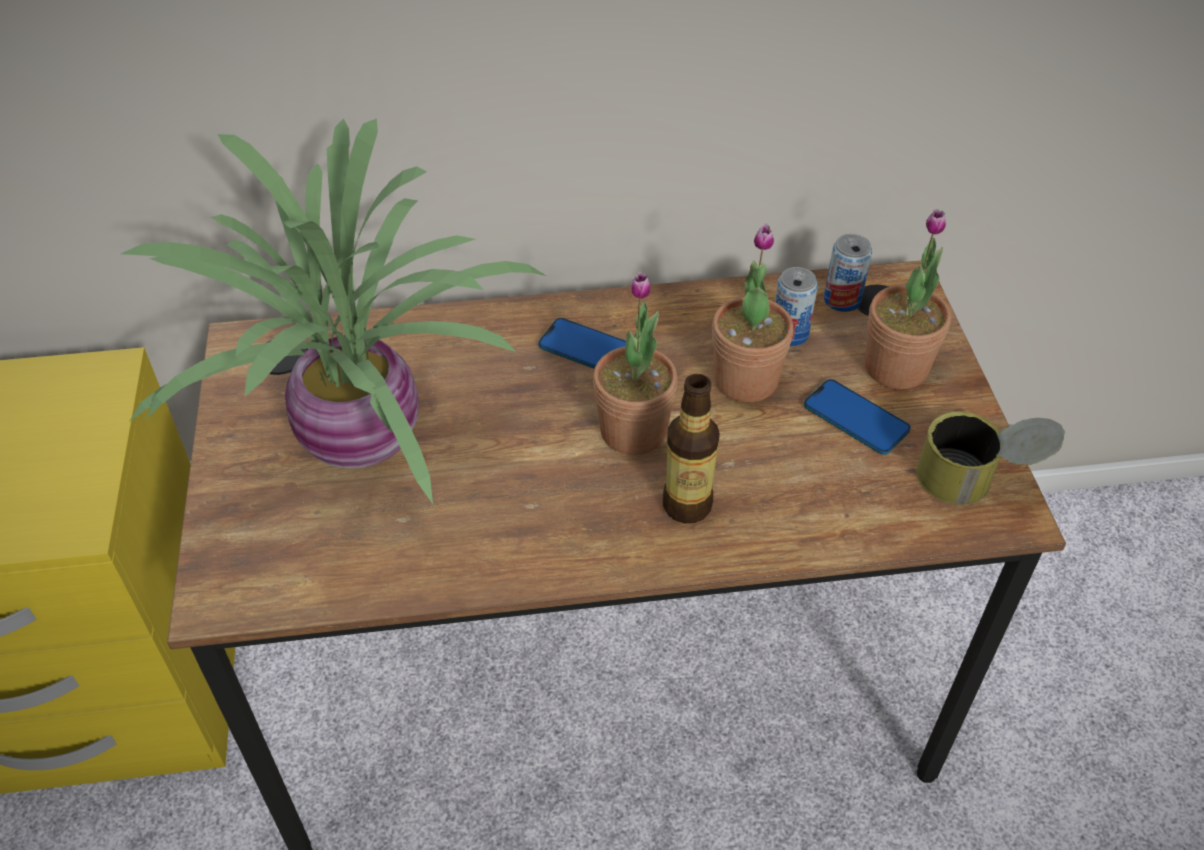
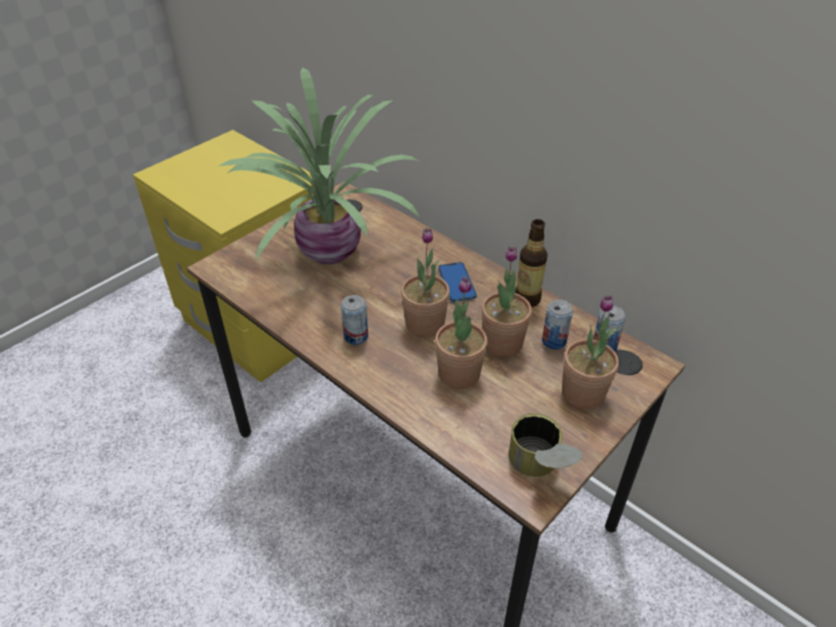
camera: 50 degrees right, 5 degrees down
bottle [663,374,720,523] -> bottle moved to [515,219,548,307]
phone [804,379,911,455] -> none
none -> can [341,295,368,345]
none -> potted plant [435,276,488,389]

